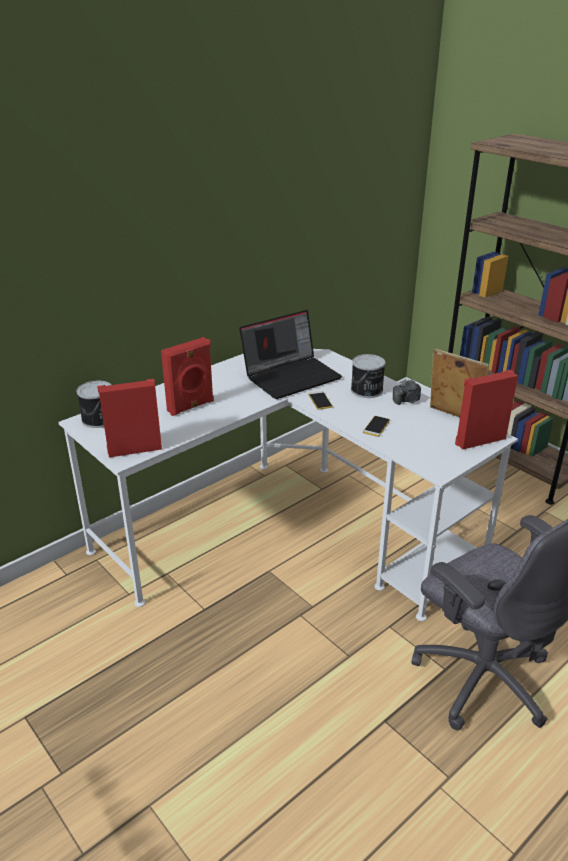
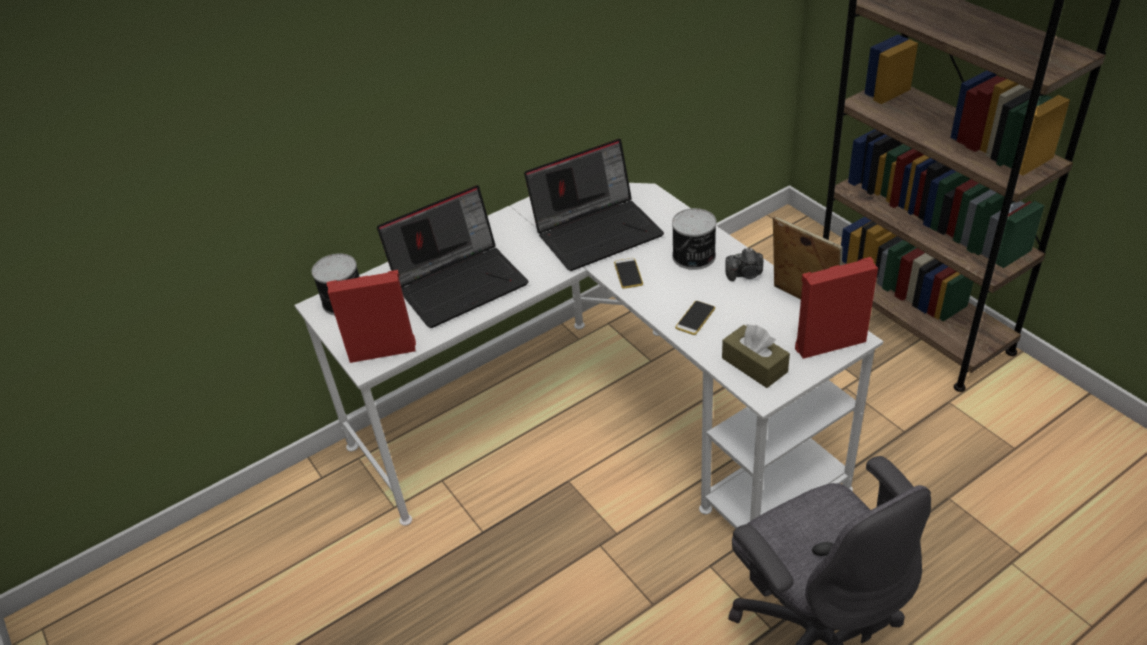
camera: 10 degrees right, 10 degrees up
red speaker [161,337,214,416] -> laptop [377,185,529,328]
none -> brown tissue box [722,325,790,388]

